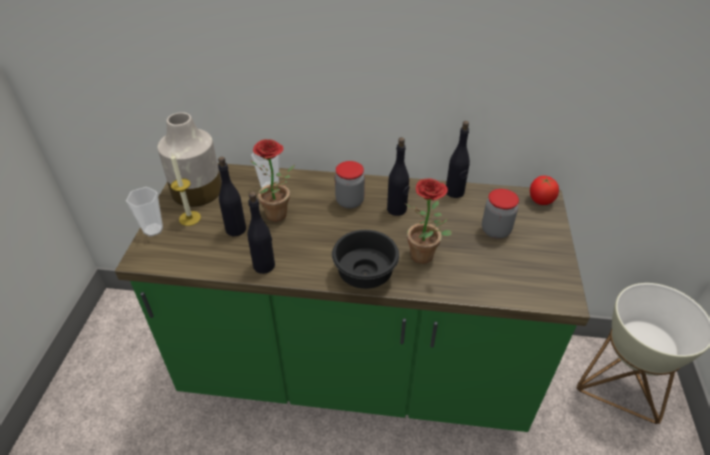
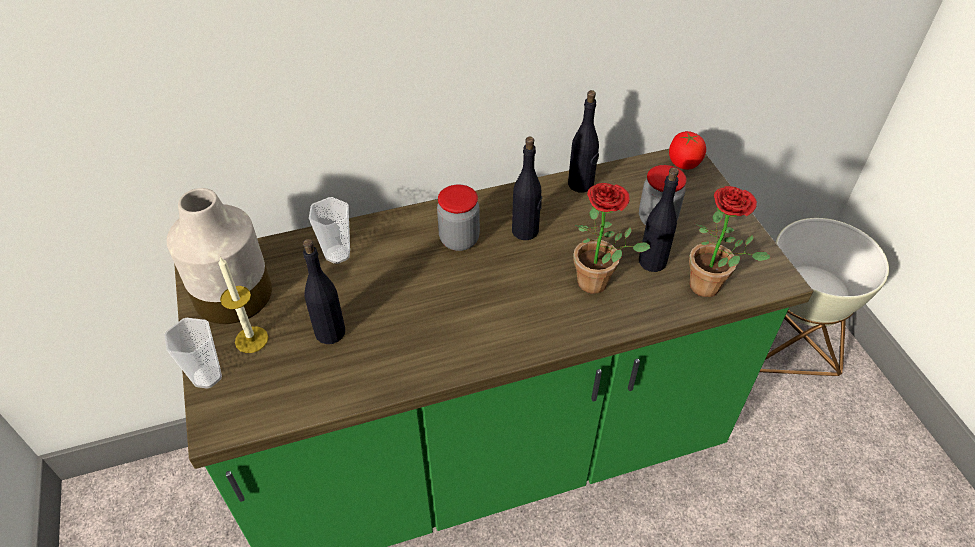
camera: 25 degrees left, 5 degrees up
black bottle [247,192,275,274] -> black bottle moved to [639,167,679,272]
potted plant [250,139,295,221] -> potted plant moved to [689,186,770,297]
black bowl [332,230,399,289] -> none

